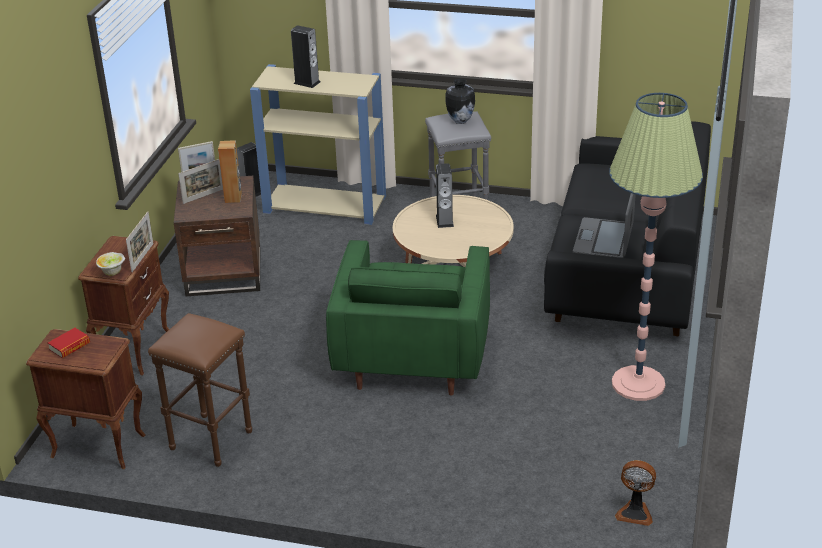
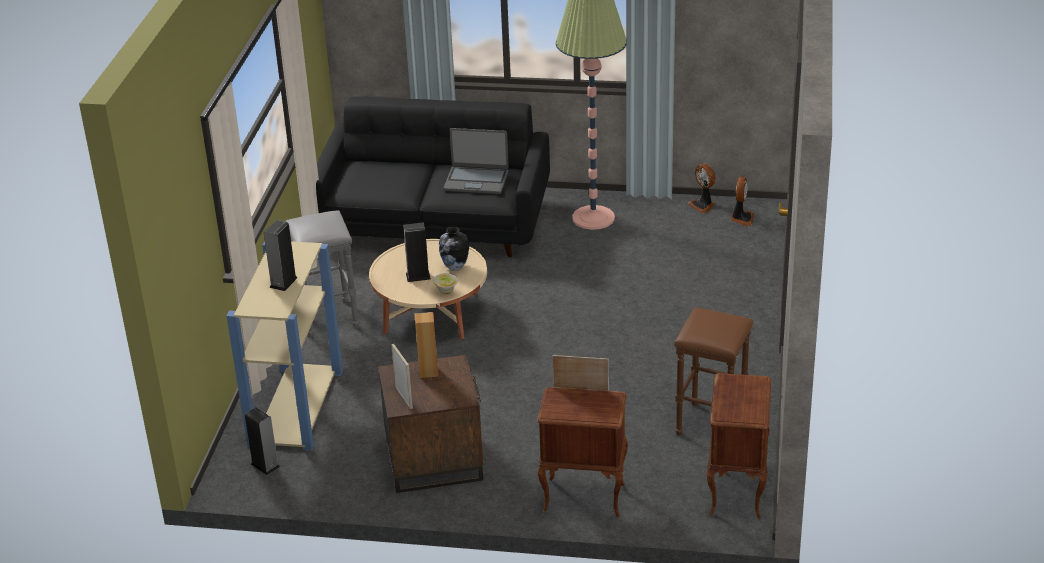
camera: 95 degrees left, 0 degrees up
book [48,328,90,358] -> none
bowl [96,252,125,276] -> bowl moved to [433,273,458,294]
picture frame [178,159,223,204] -> none
green armchair [326,240,490,396] -> none
vase [445,79,475,124] -> vase moved to [439,227,469,271]
none -> fan [688,164,716,213]

